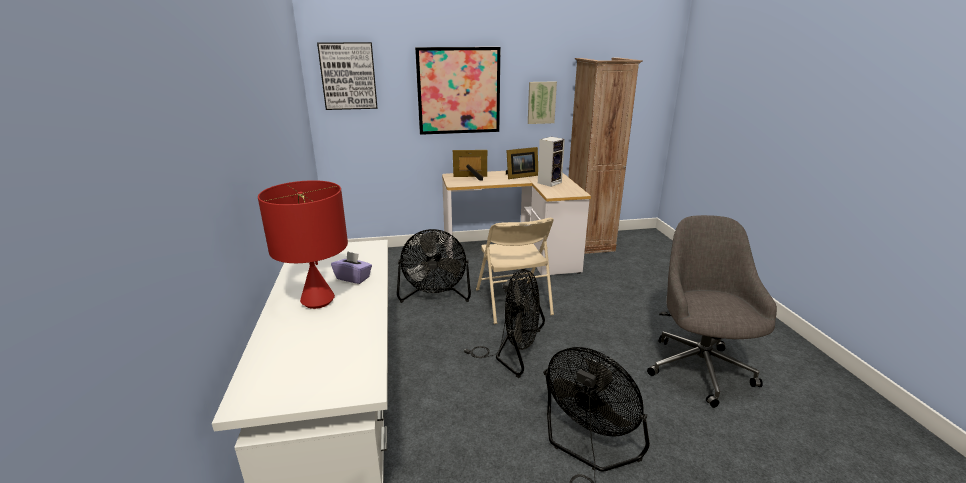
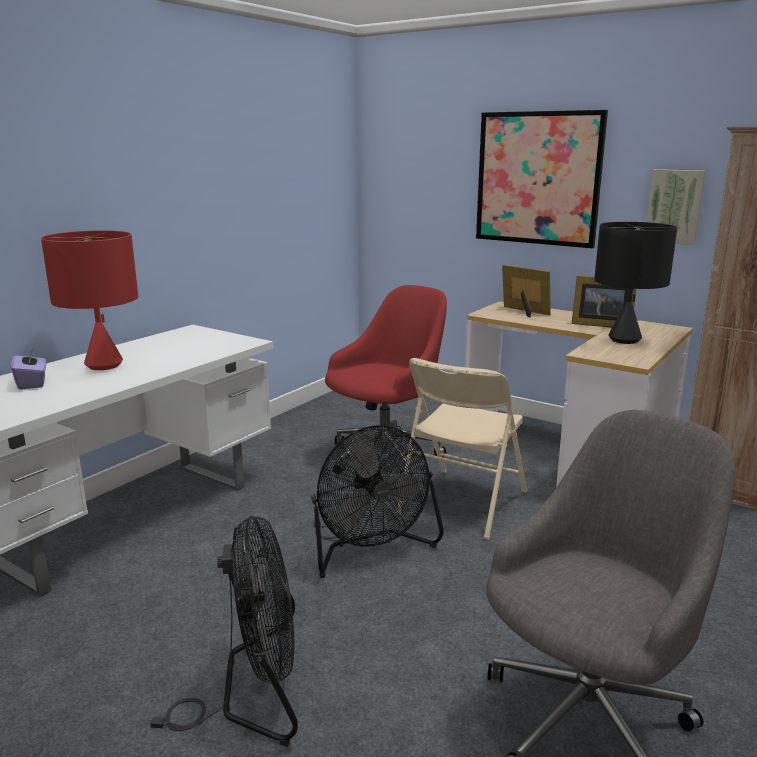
camera: 45 degrees right, 5 degrees down
picture [317,42,377,110] -> none
purple tissue box [331,251,372,284] -> purple tissue box moved to [11,348,46,390]
black fan [397,229,471,303] -> red office chair [325,285,447,475]
speaker [538,137,565,187] -> black table lamp [594,222,677,344]

